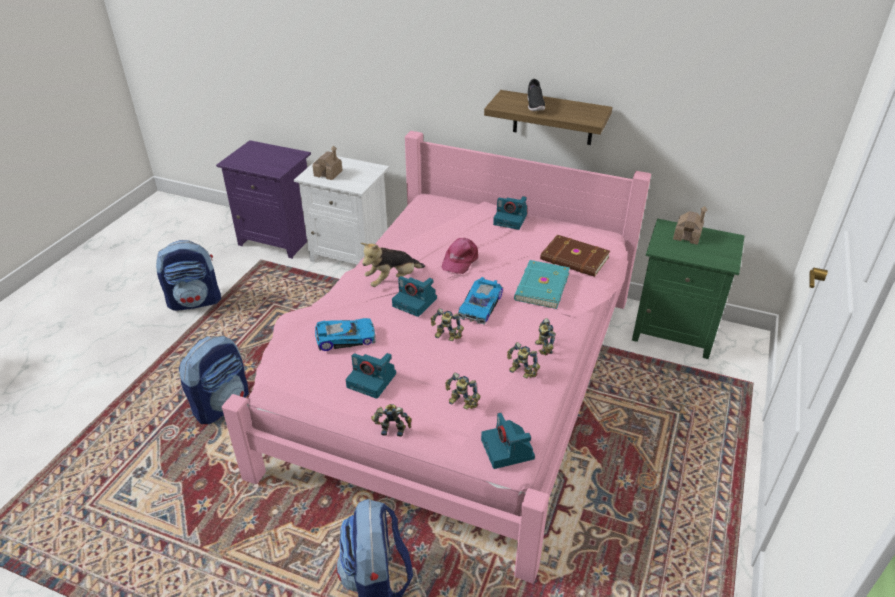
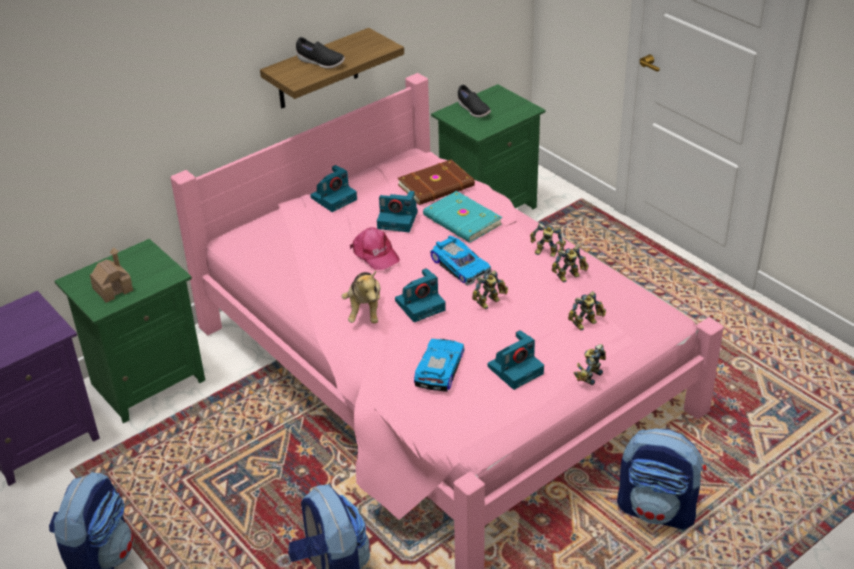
camera: 60 degrees left, 0 degrees up
white nightstand [294,156,389,264] -> green nightstand [54,239,205,423]
camera [481,413,535,469] -> camera moved to [377,191,417,232]
toy house [673,206,707,245] -> black shoe [458,85,491,118]

